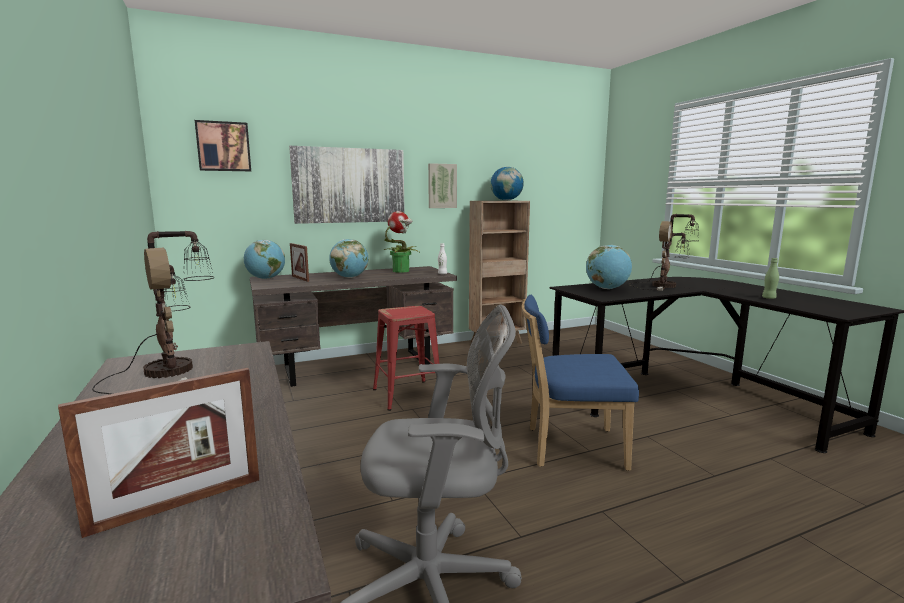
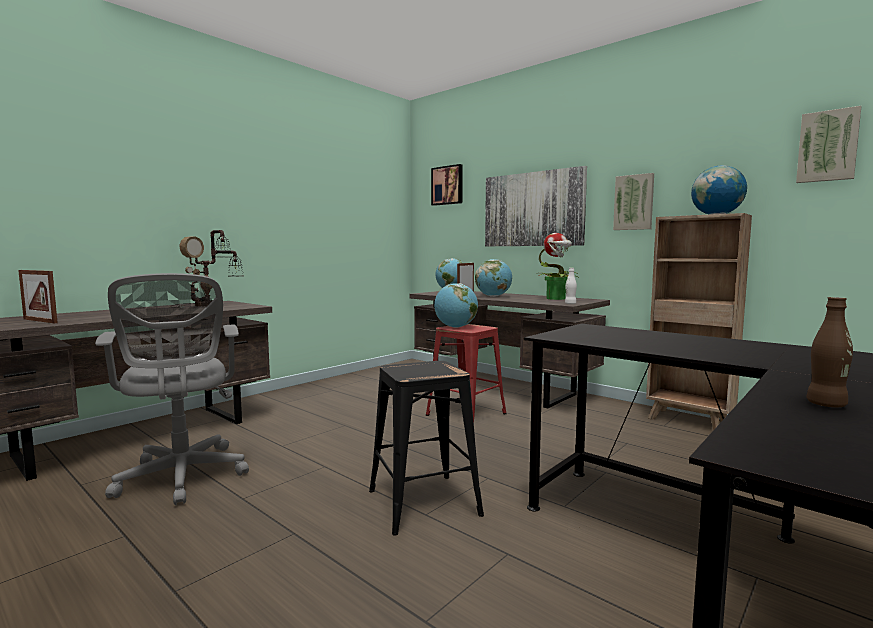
camera: 65 degrees right, 5 degrees down
blue chair [522,295,639,471] -> black stool [369,361,484,536]
globe [586,245,632,289] -> globe moved to [434,283,478,328]
table lamp [628,214,699,291] -> none
green bottle [762,258,779,299] -> brown bottle [806,297,853,407]
none -> picture [796,106,861,183]

